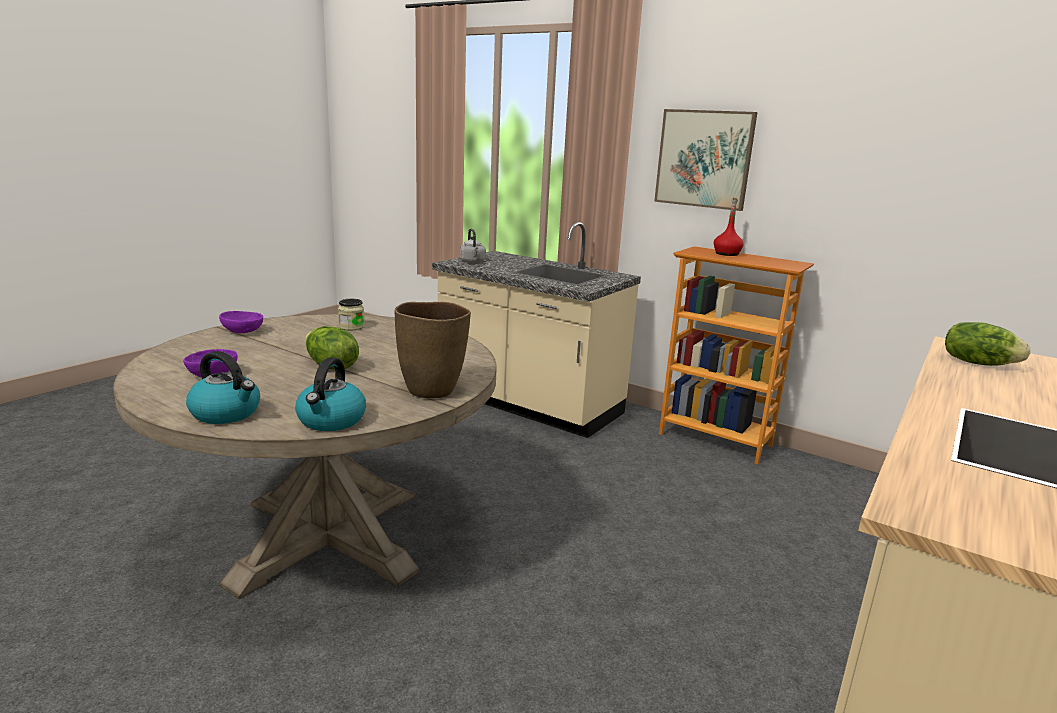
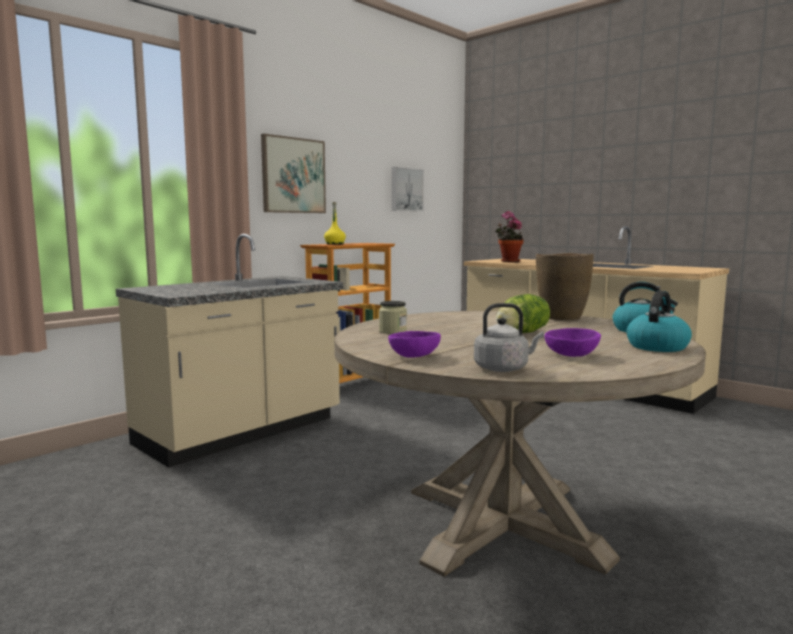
camera: 80 degrees left, 10 degrees down
grey kettle [459,229,486,263] -> grey kettle moved to [474,303,544,372]
red bottle [714,197,744,256] -> yellow bottle [324,202,346,245]
lettuce [945,322,1030,366] -> potted plant [495,211,524,262]
none -> picture [392,167,424,211]

